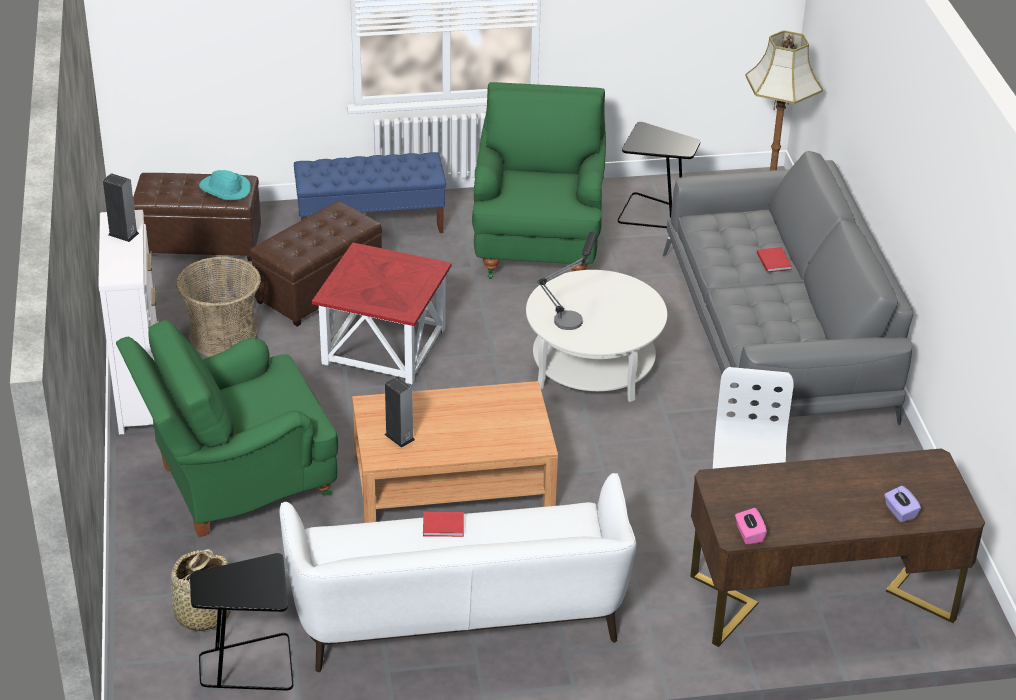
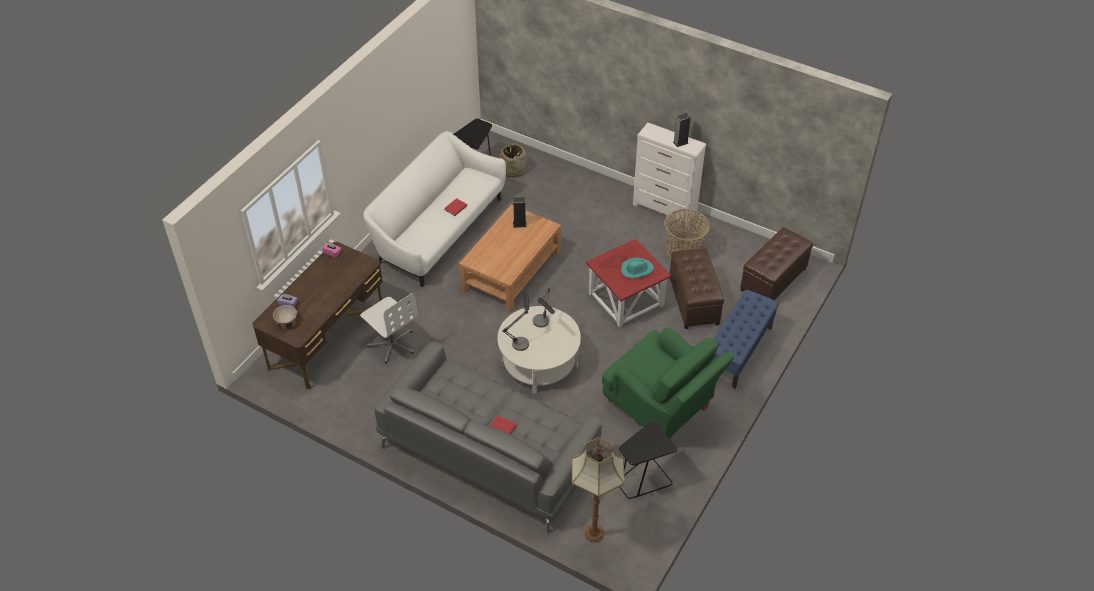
camera: 130 degrees right, 10 degrees up
green armchair [116,320,338,537] -> none
turquoise hat [199,170,251,200] -> turquoise hat moved to [621,258,654,279]
none -> beige bowl [273,305,297,330]
none -> table lamp [502,291,529,351]

